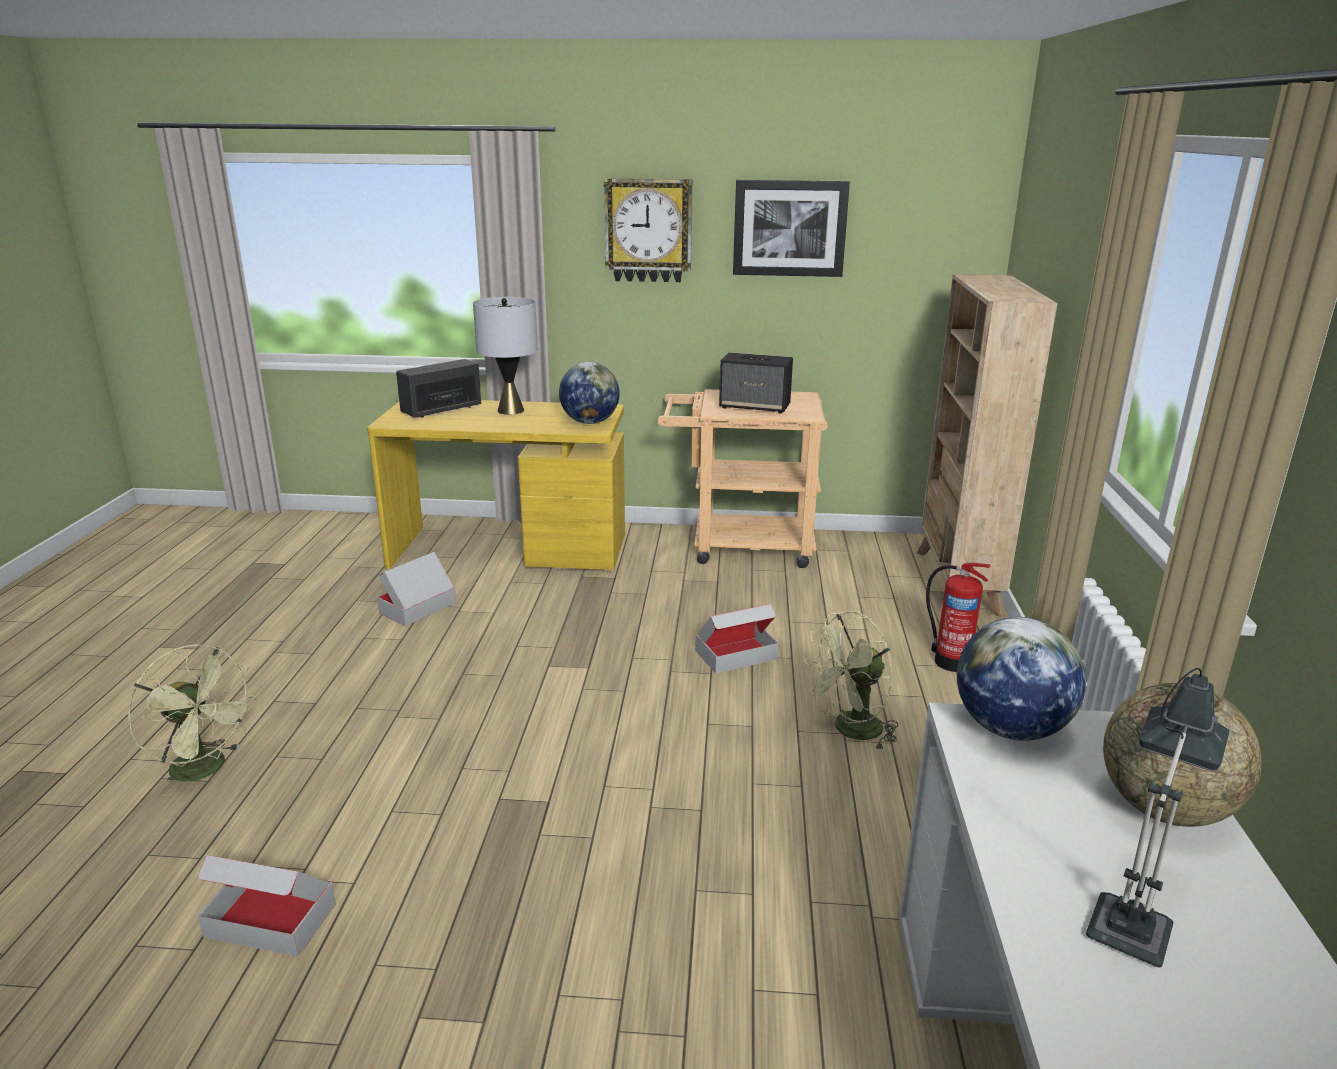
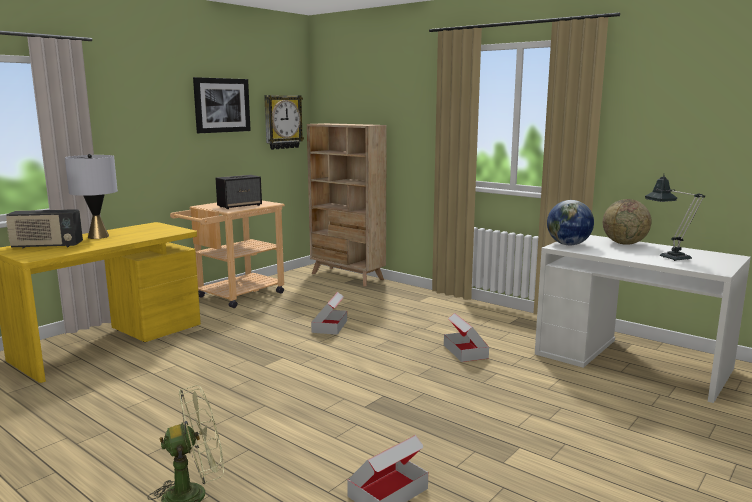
camera: 55 degrees left, 10 degrees down
cardboard box [377,552,457,626] -> cardboard box moved to [444,313,489,362]
radio [396,359,482,418] -> radio turned 90 degrees counterclockwise [6,209,83,249]
globe [559,362,620,424] -> none
wall clock [604,178,692,282] -> wall clock moved to [264,95,304,150]
green fan [804,611,898,751] -> none
fire extinguisher [926,563,991,672] -> none

